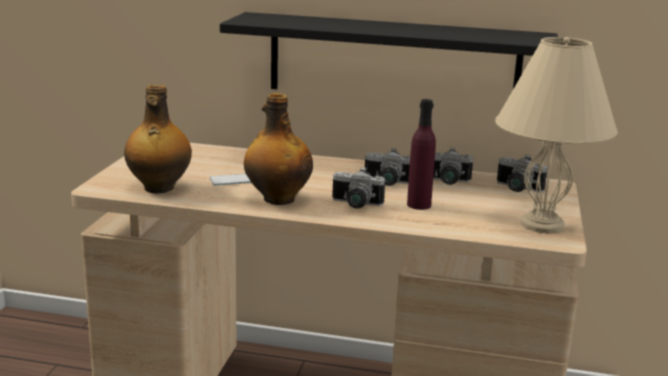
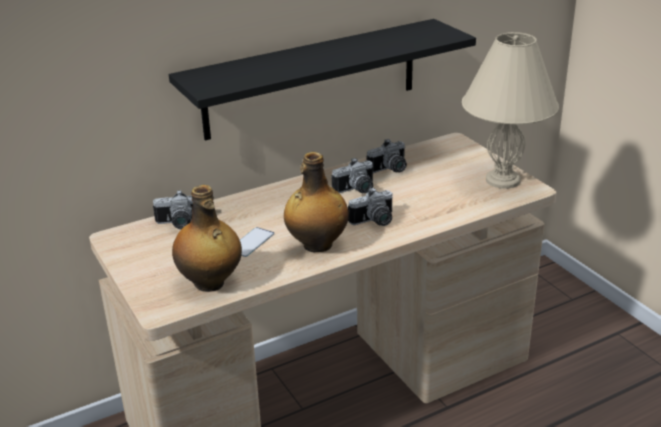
camera: 40 degrees left, 10 degrees up
purple bottle [407,99,436,210] -> none
camera [497,155,547,193] -> camera moved to [153,190,193,229]

